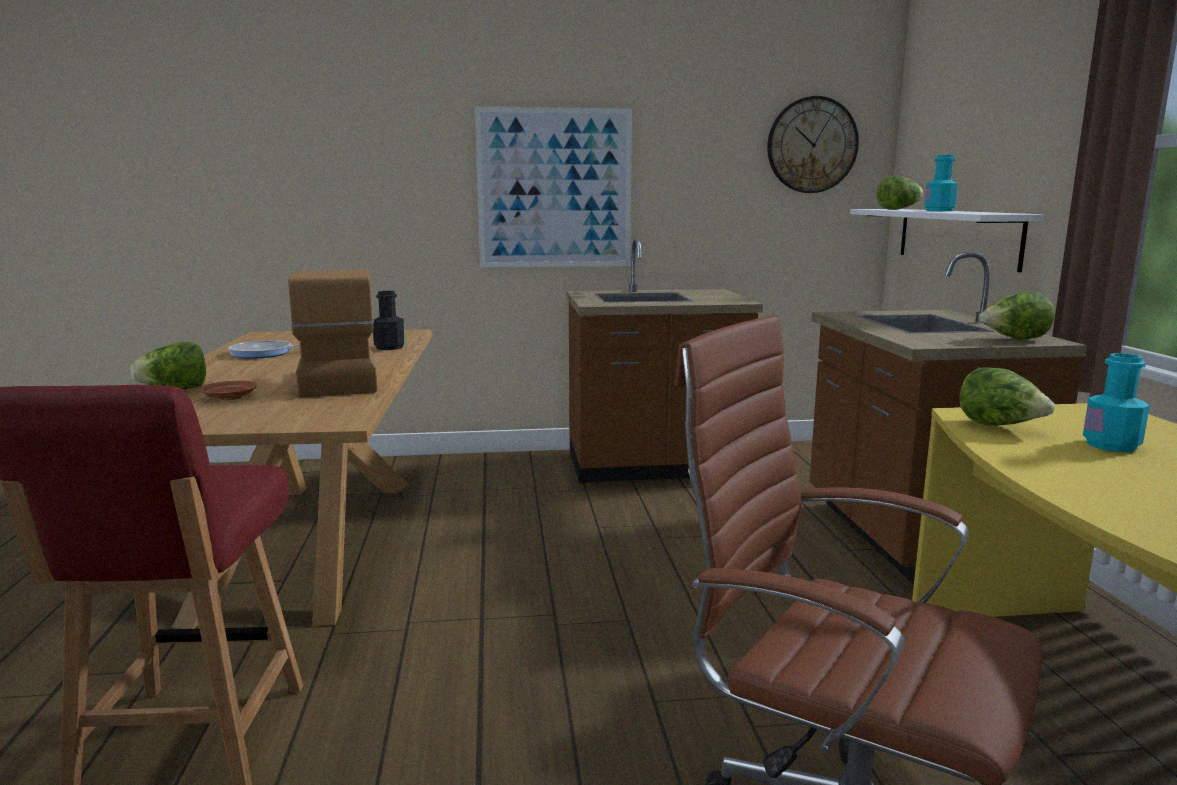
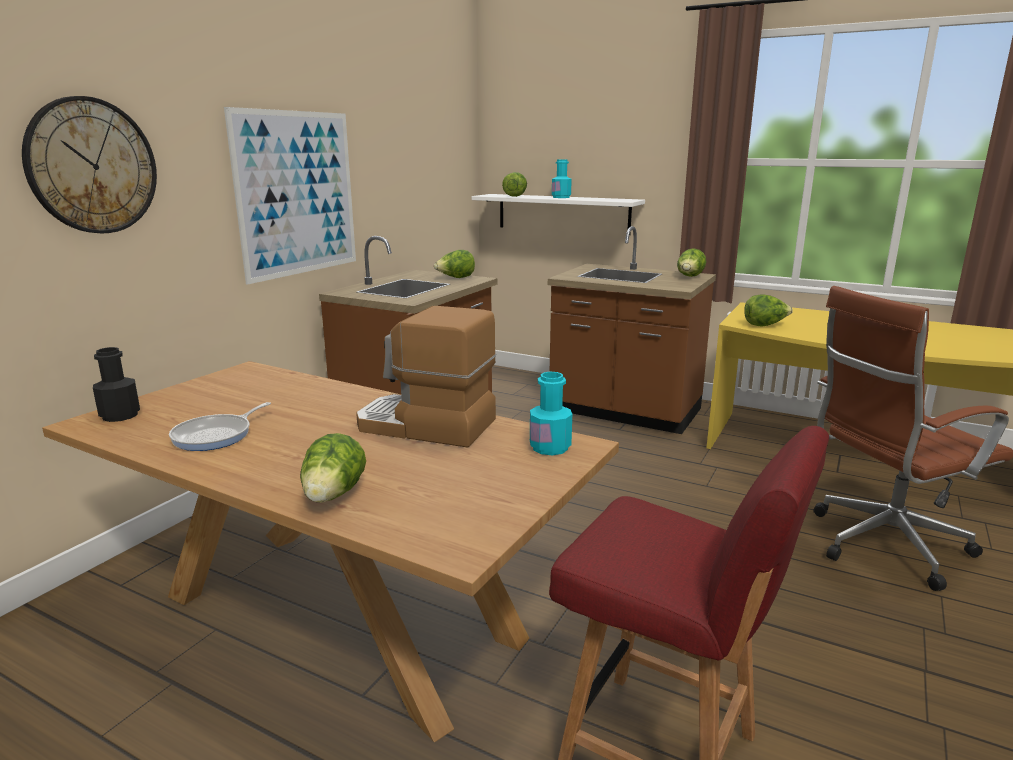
camera: 55 degrees left, 5 degrees up
brown plate [199,381,257,400] -> none
black bottle [373,291,405,350] -> black bottle moved to [93,347,140,422]
wall clock [767,96,859,193] -> wall clock moved to [22,96,157,233]
turquoise bottle [1083,353,1150,452] -> turquoise bottle moved to [530,372,572,455]
none -> lettuce [434,250,475,278]

